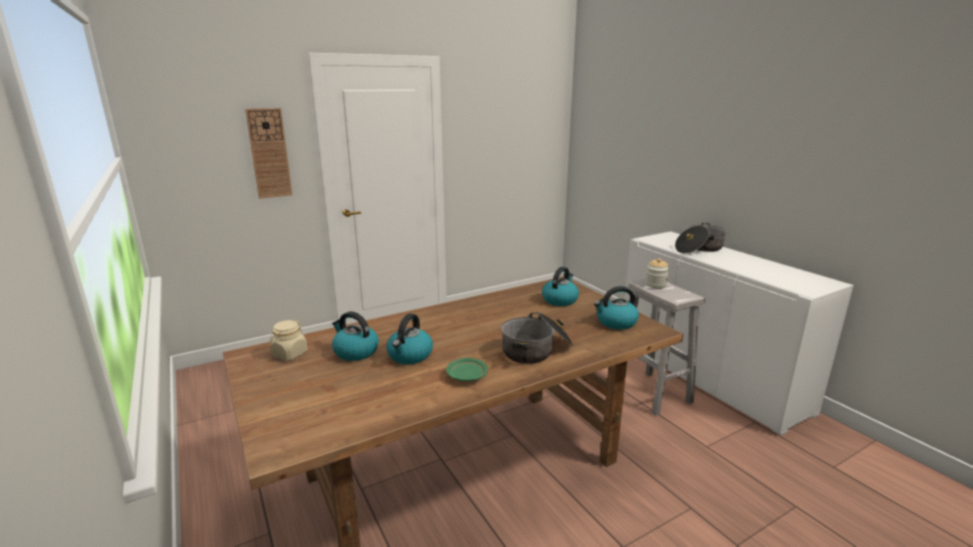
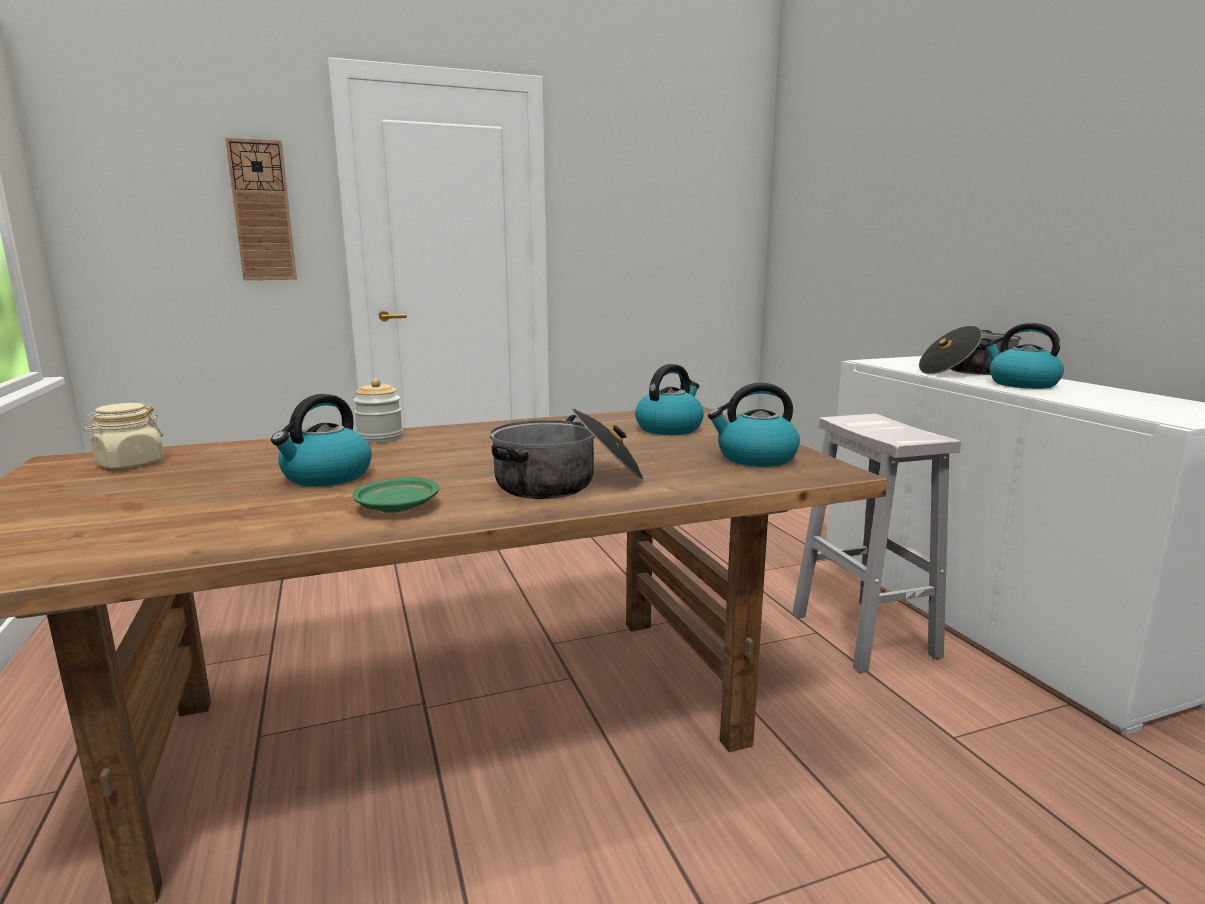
camera: 10 degrees right, 5 degrees down
kettle [332,311,379,361] -> kettle moved to [984,323,1064,389]
jar [646,258,669,288] -> jar moved to [353,378,403,443]

